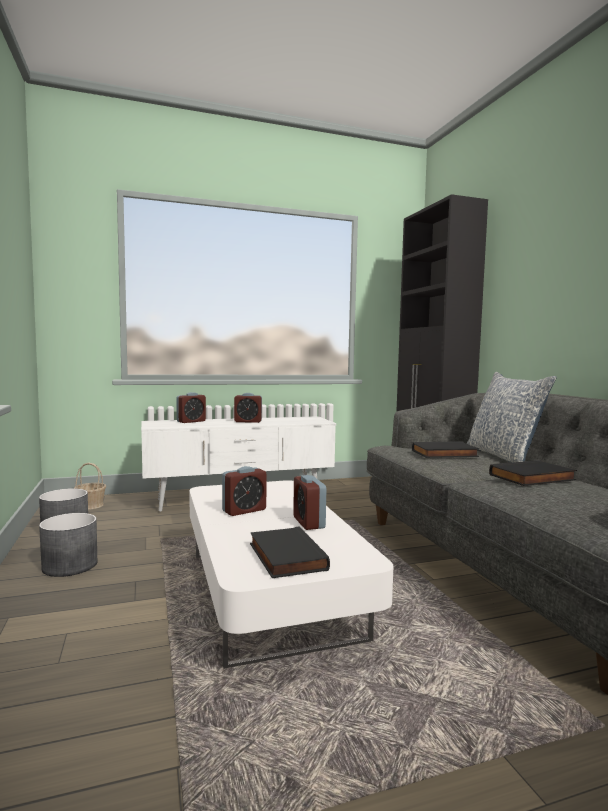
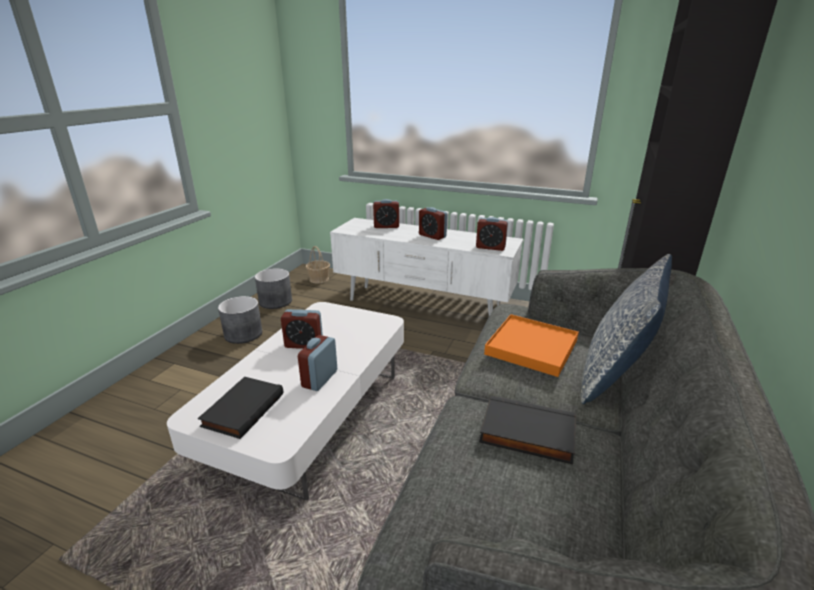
camera: 40 degrees right, 20 degrees up
black book [412,441,479,458] -> orange tray [484,314,579,377]
none -> alarm clock [476,217,508,251]

